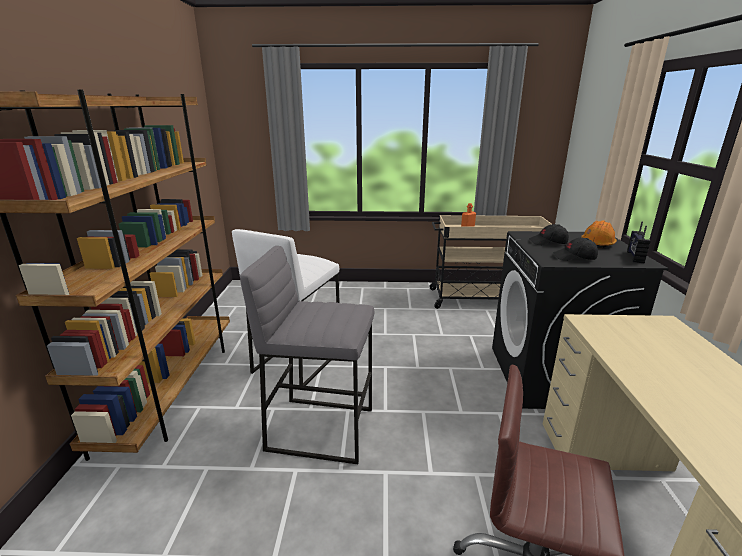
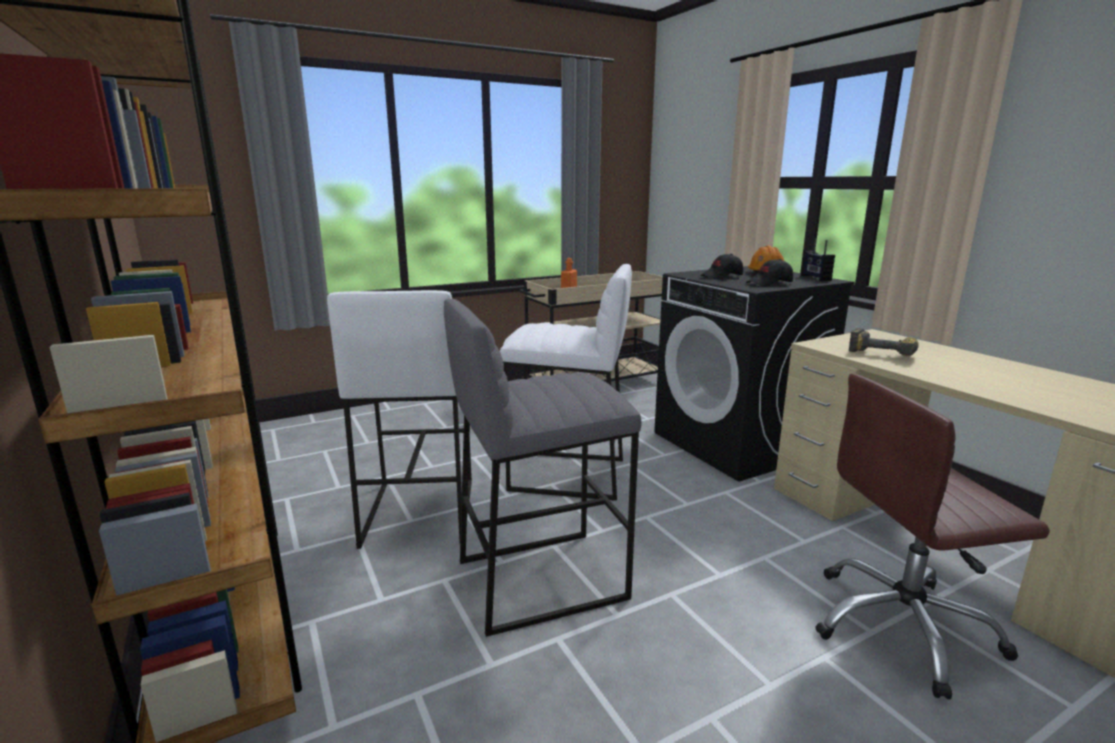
camera: 30 degrees left, 5 degrees down
none -> white stool [500,264,632,501]
none -> power drill [849,328,919,356]

